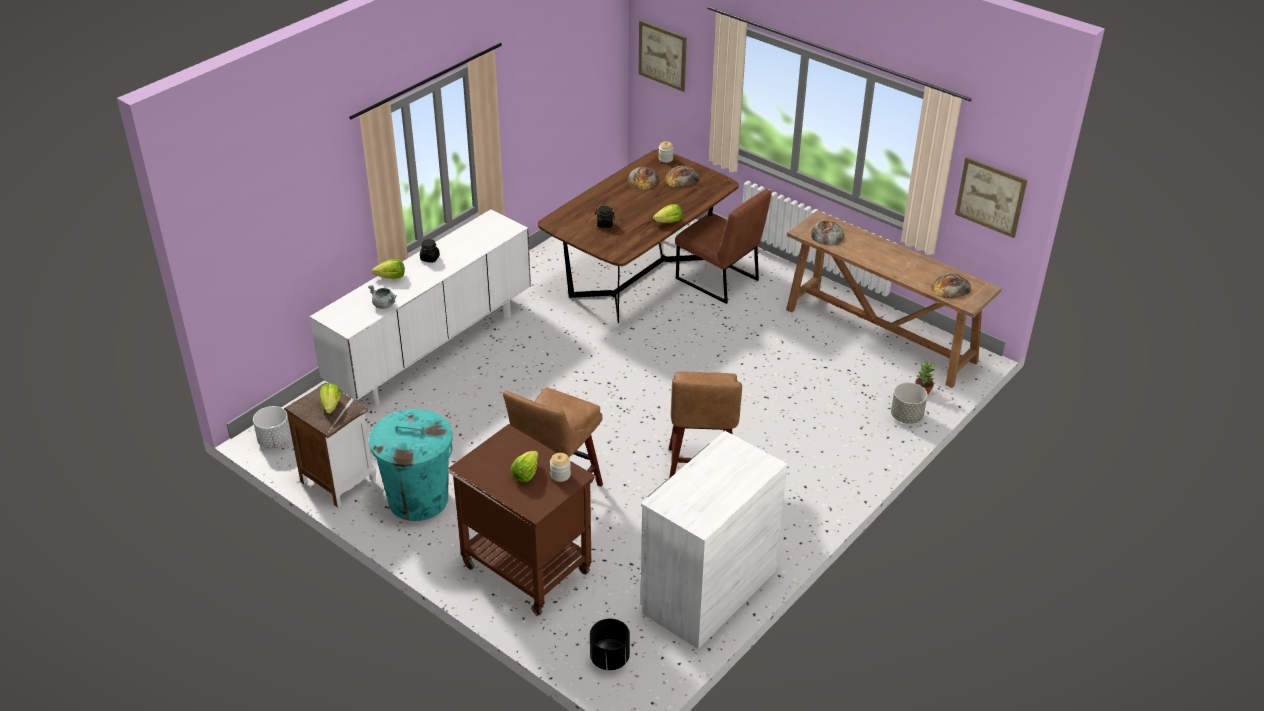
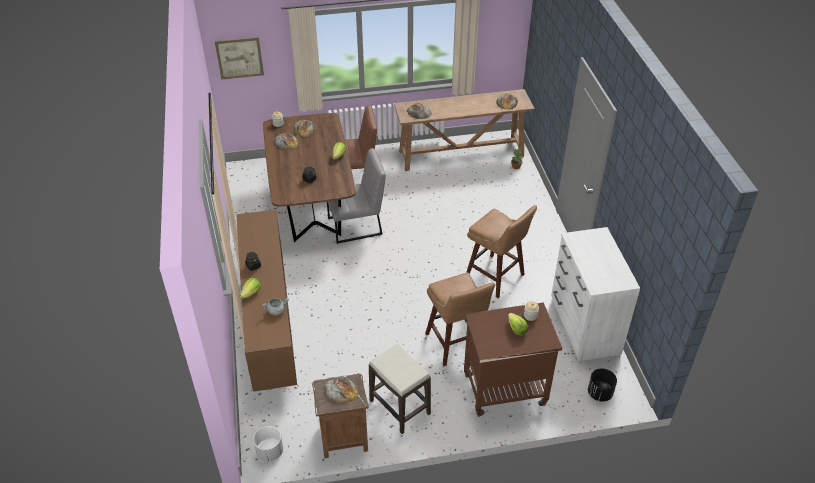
camera: 50 degrees left, 5 degrees up
white cabinet [309,209,531,405] -> brown cabinet [236,210,297,392]
lettuce [320,383,341,414] -> bread [323,377,359,404]
turquoise trash can [369,409,453,521] -> stool [369,344,431,434]
grey planter [891,383,927,424] -> none
picture [955,157,1027,238] -> none
none -> grey chair [327,148,386,244]

